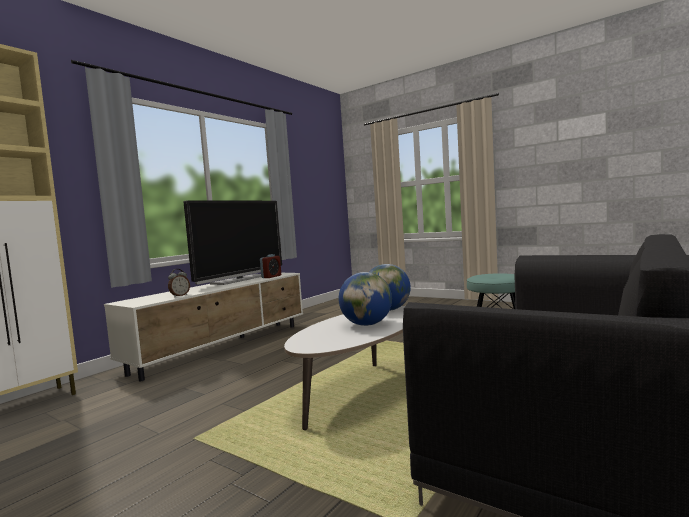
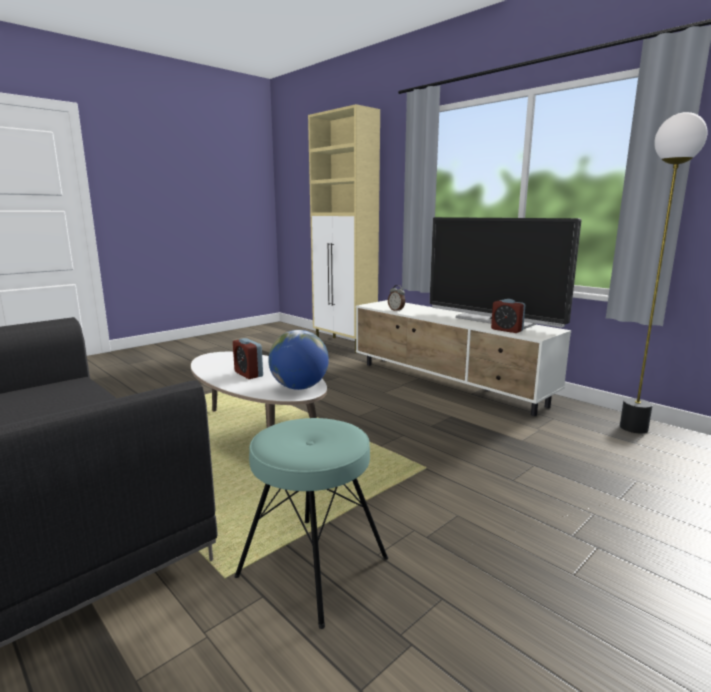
camera: 100 degrees right, 10 degrees up
globe [339,272,392,326] -> alarm clock [233,338,263,379]
none -> floor lamp [620,112,707,433]

